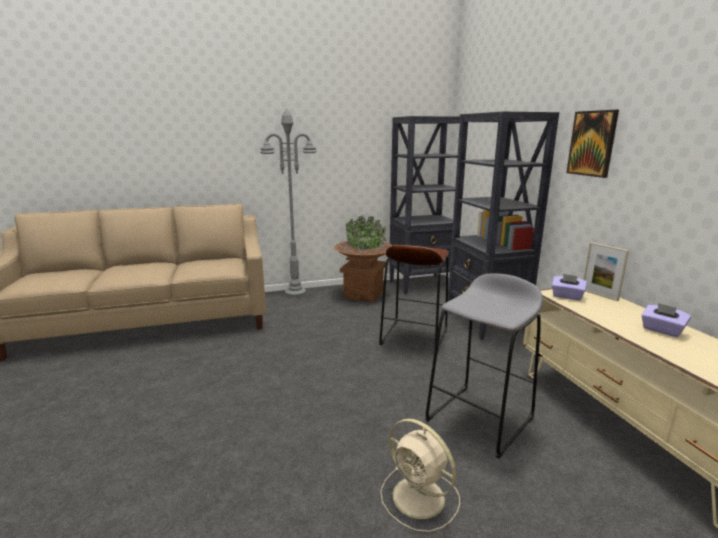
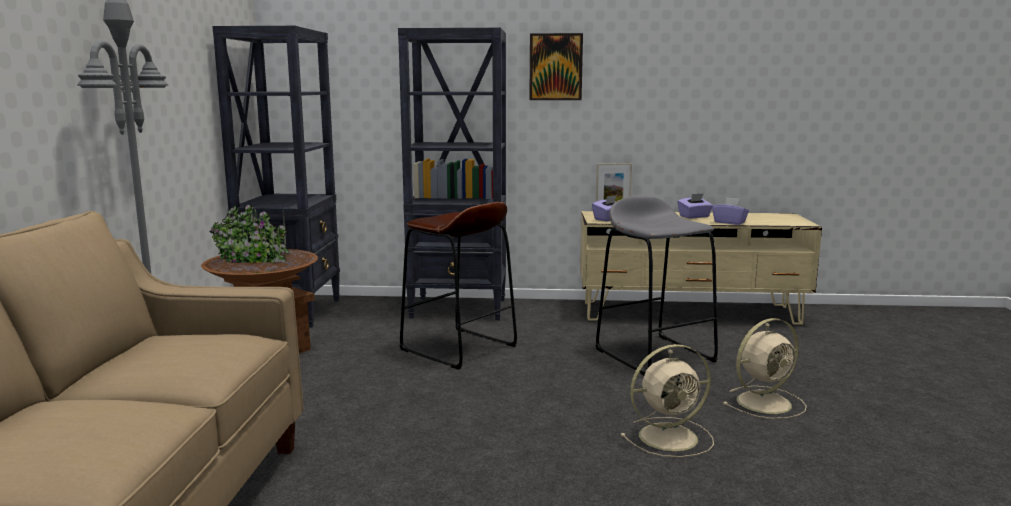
camera: 70 degrees left, 5 degrees down
none -> beige fan [621,344,714,457]
none -> purple tissue box [712,197,749,225]

